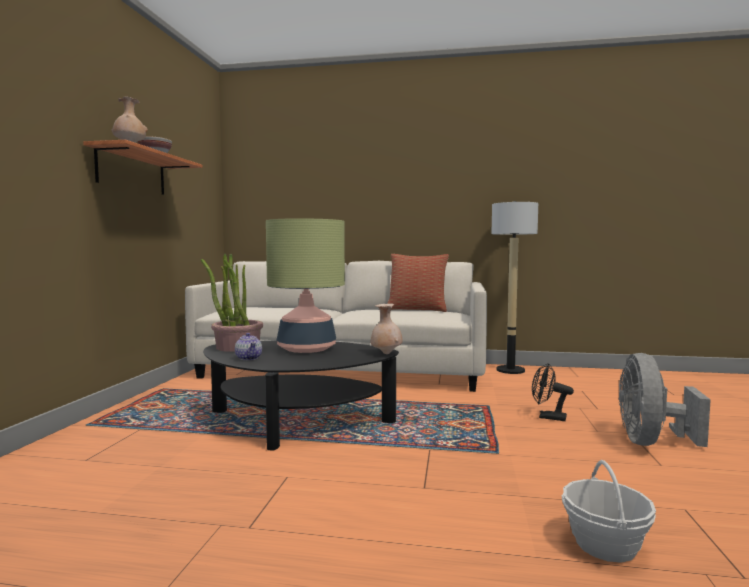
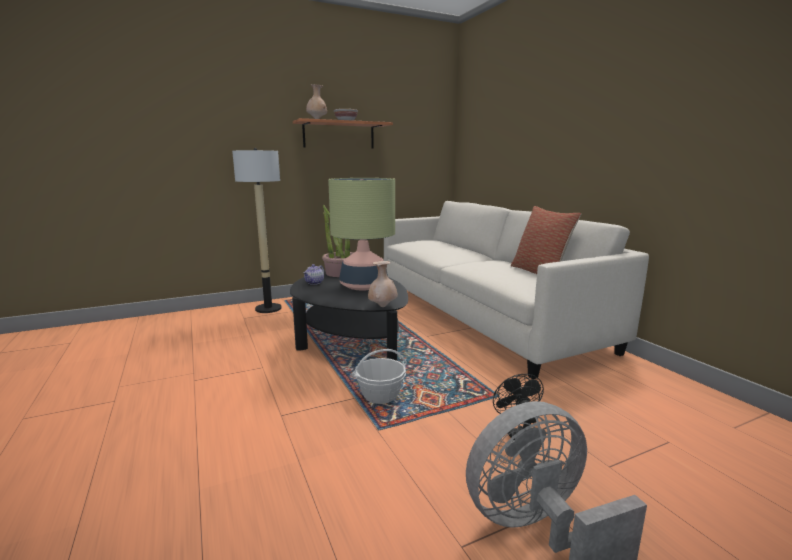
camera: 55 degrees right, 10 degrees up
floor lamp [491,201,538,374] -> floor lamp moved to [232,148,282,313]
basket [562,460,656,563] -> basket moved to [352,349,407,404]

